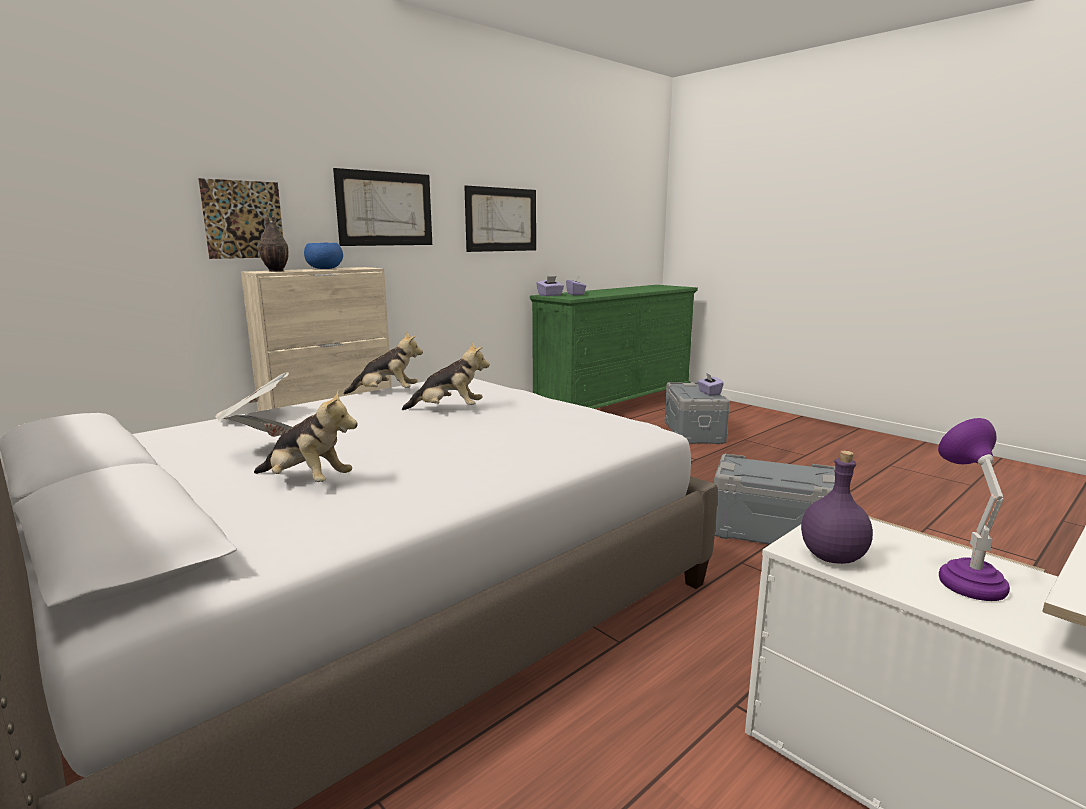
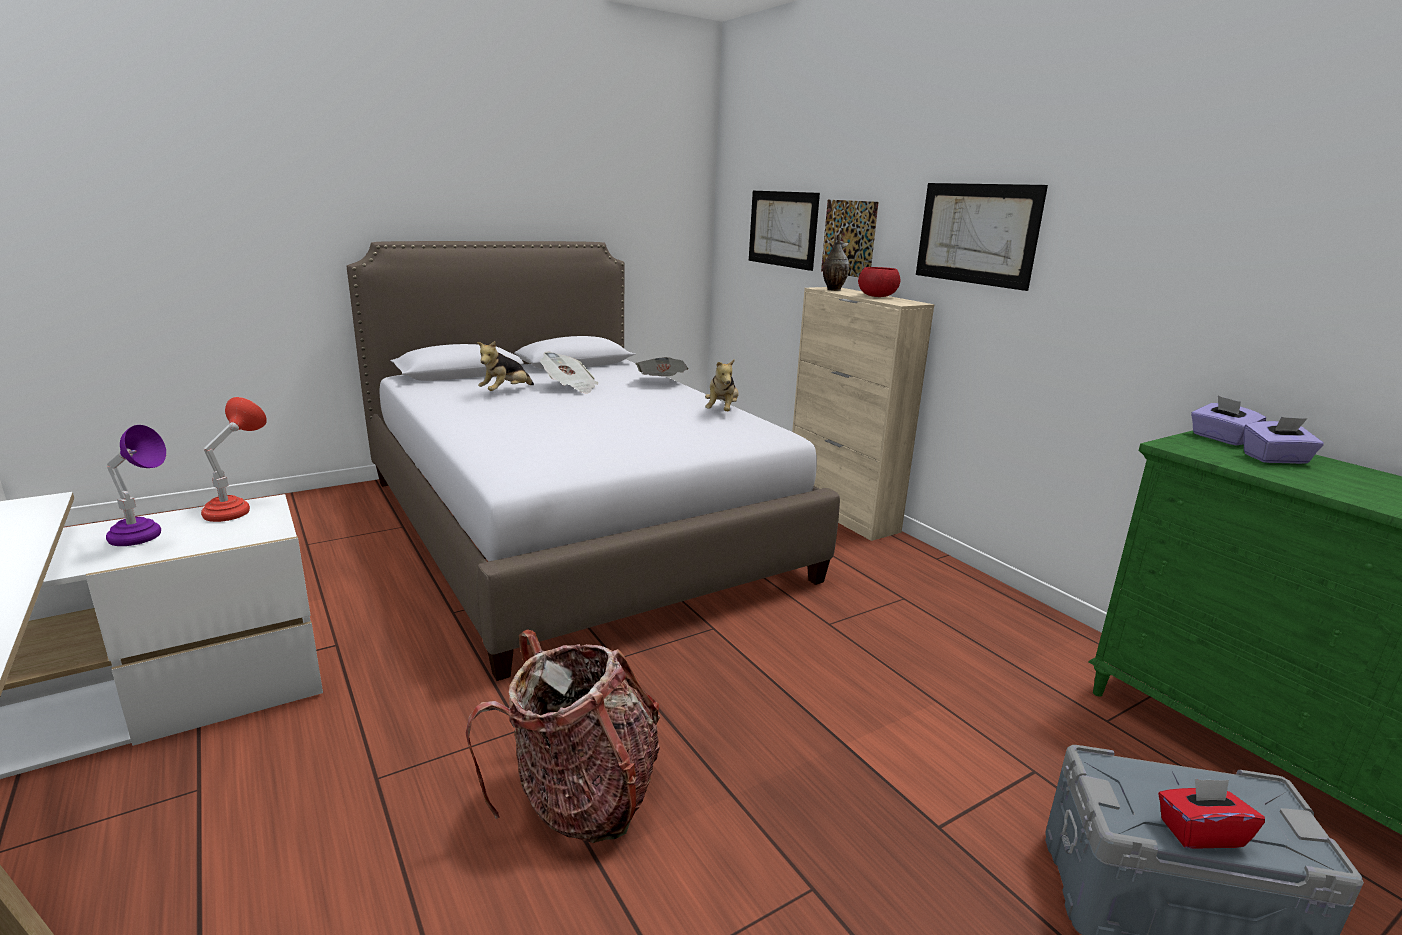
camera: 100 degrees right, 5 degrees up
blue bowl [304,243,343,269] -> red bowl [858,267,901,297]
plush toy [402,342,490,410] -> none
picture [464,185,536,252] -> picture moved to [749,191,820,271]
purple tissue box [697,373,724,396] -> red tissue box [1158,779,1265,849]
grey storage box [714,454,835,544] -> backpack [466,629,660,843]
purple bottle [801,451,873,564] -> red table lamp [201,397,267,522]

